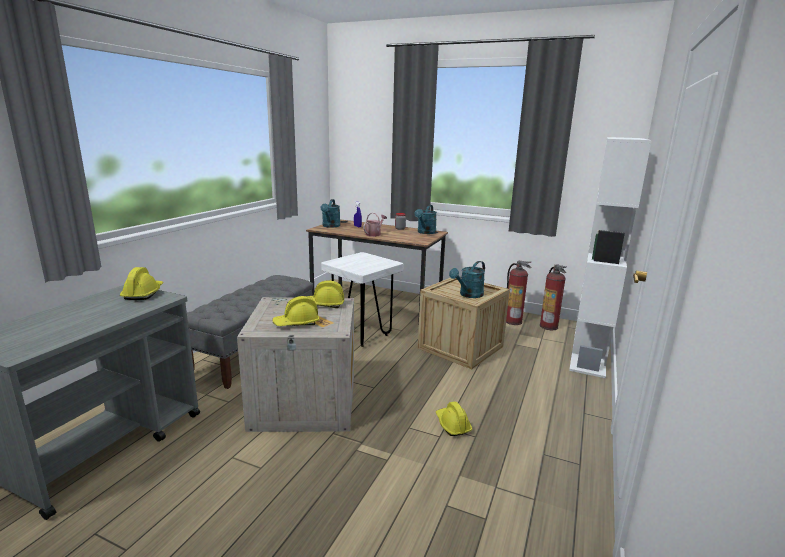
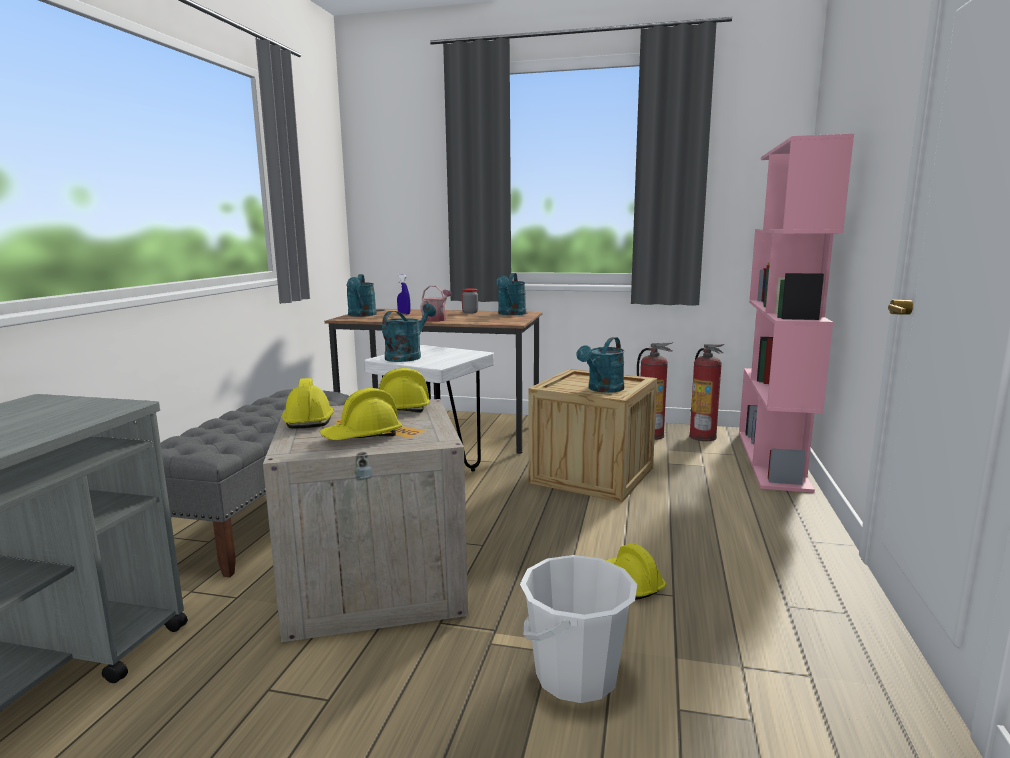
camera: 10 degrees left, 5 degrees down
yellow hard hat [120,267,164,300] -> yellow hard hat moved to [282,378,334,429]
white bookcase [569,137,652,378] -> pink bookcase [739,134,854,493]
none -> turquoise watering can [382,304,436,362]
none -> white bucket [520,555,637,703]

